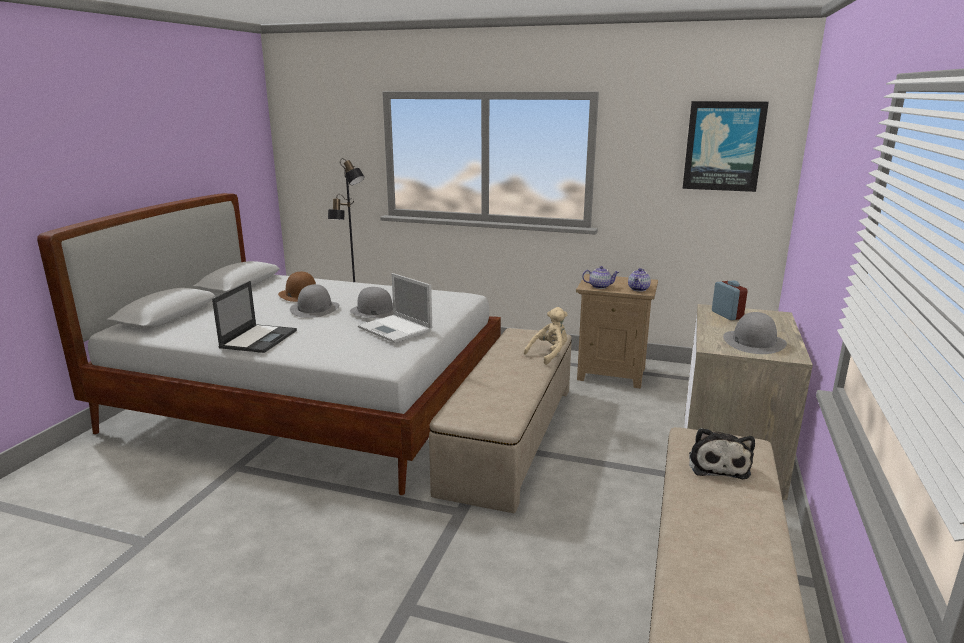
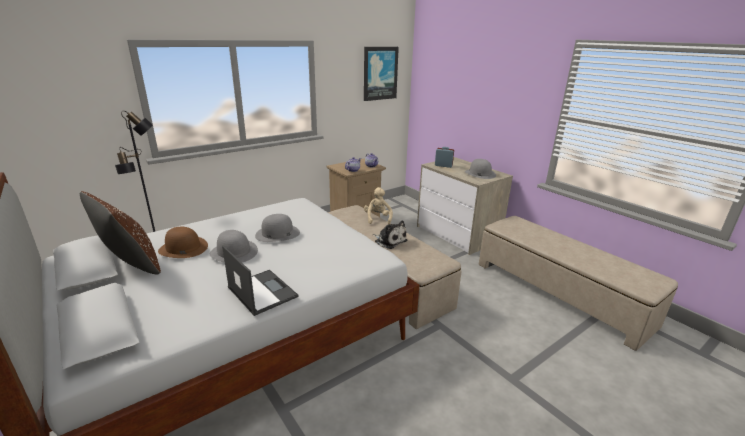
camera: 55 degrees left, 5 degrees up
laptop [358,273,432,343] -> none
plush toy [689,428,755,480] -> plush toy moved to [373,220,407,249]
none -> brown pillow [80,191,161,275]

